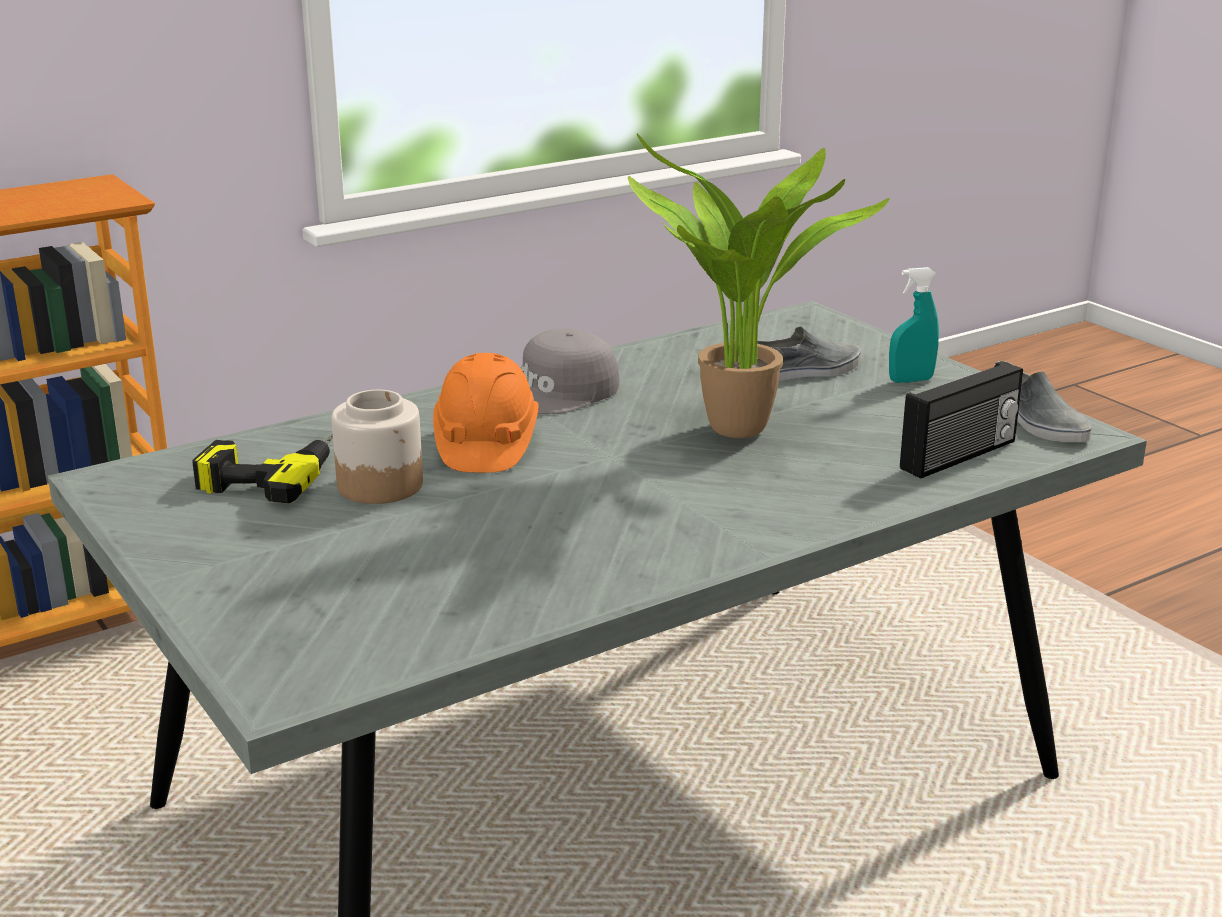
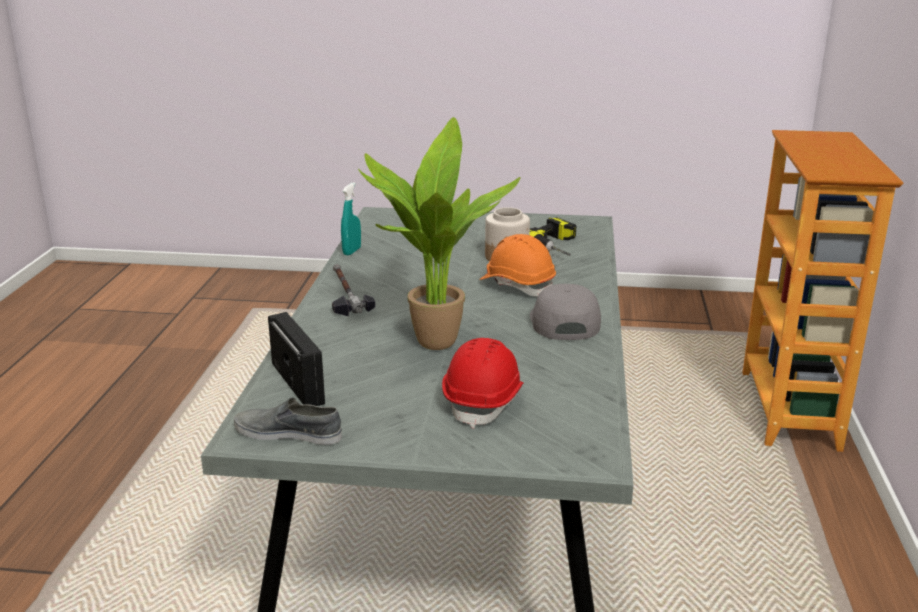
camera: 130 degrees right, 0 degrees up
grey shoe [757,327,861,381] -> red hard hat [442,338,524,429]
turquoise spray bottle [889,267,939,383] -> turquoise spray bottle moved to [341,182,361,255]
radio [900,361,1023,478] -> radio turned 150 degrees clockwise [268,312,325,406]
none -> hammer [332,264,376,316]

